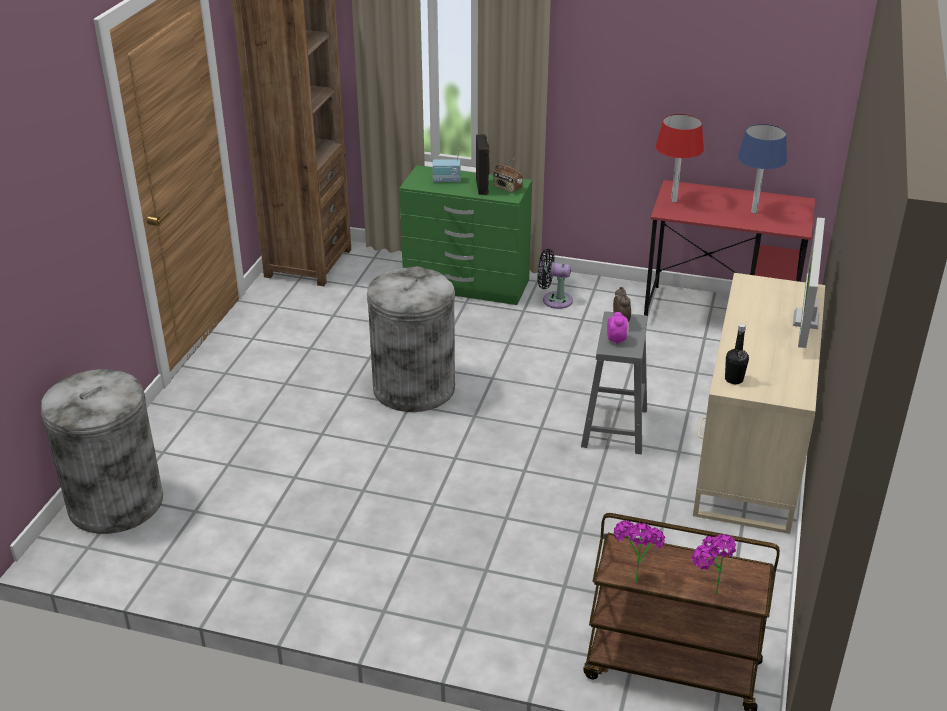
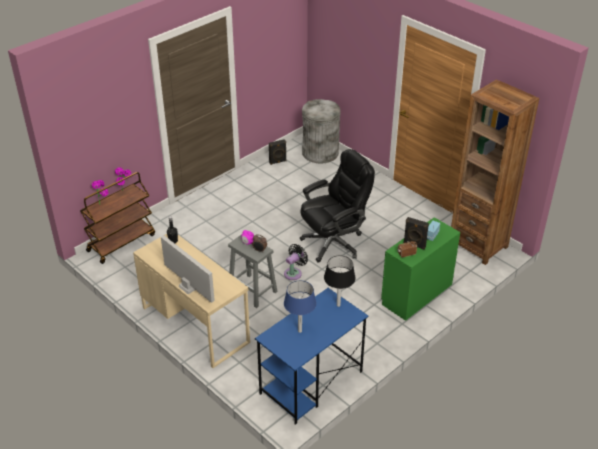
camera: 120 degrees right, 5 degrees up
grey trash can [367,266,455,412] -> black office chair [300,149,375,263]
black fan [538,249,573,309] -> black fan moved to [284,244,308,280]
red desk [644,180,815,316] -> blue desk [255,288,368,425]
red table lamp [655,114,704,202] -> black table lamp [324,256,356,307]
none -> black speaker [269,139,287,165]

